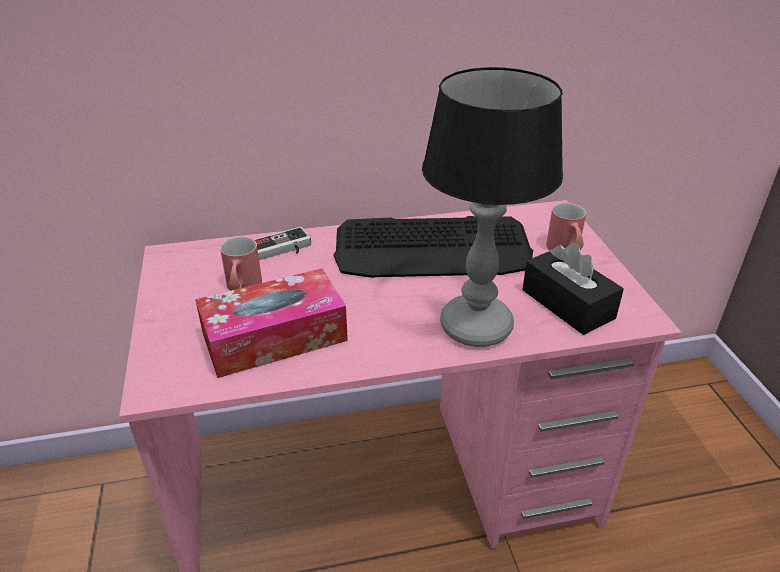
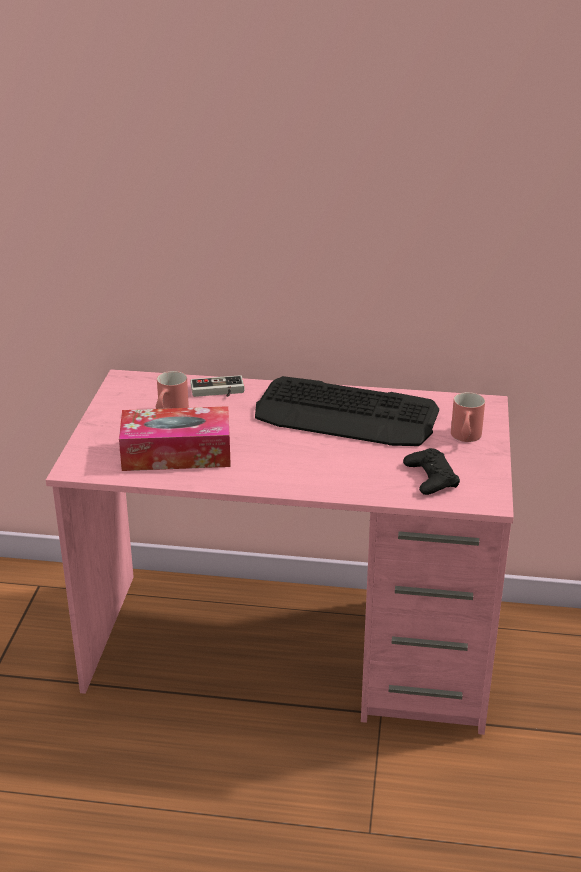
camera: 20 degrees right, 5 degrees down
table lamp [422,67,563,347] -> none
black tissue box [522,242,624,335] -> black game controller [403,448,460,495]

